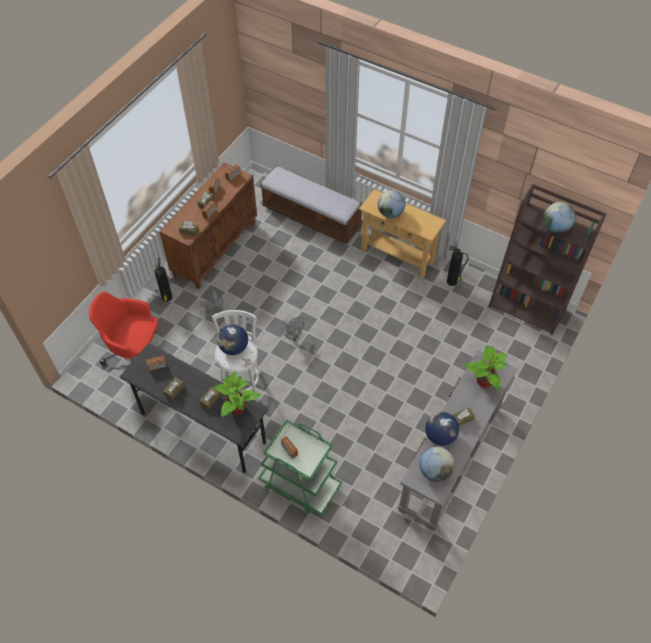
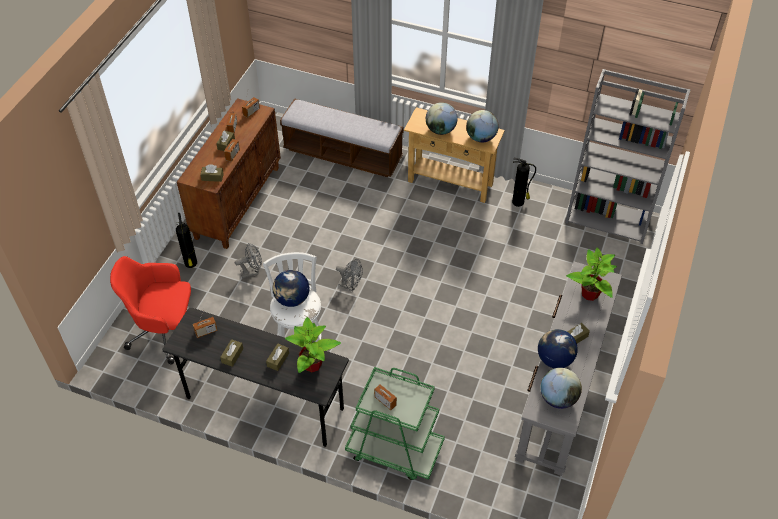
camera: 10 degrees left, 5 degrees down
brown bookcase [489,184,607,335] -> grey bookcase [565,69,691,244]
globe [543,202,576,233] -> globe moved to [466,110,499,143]

